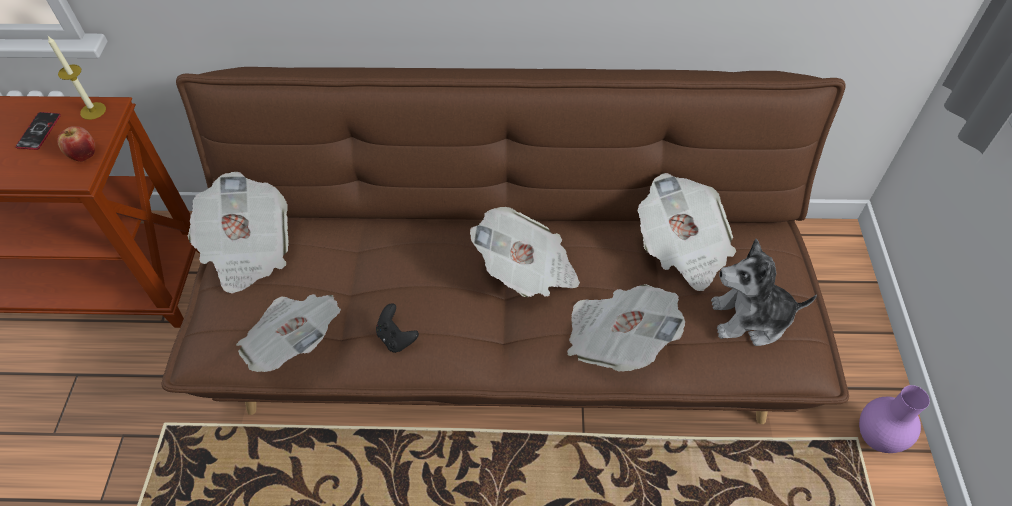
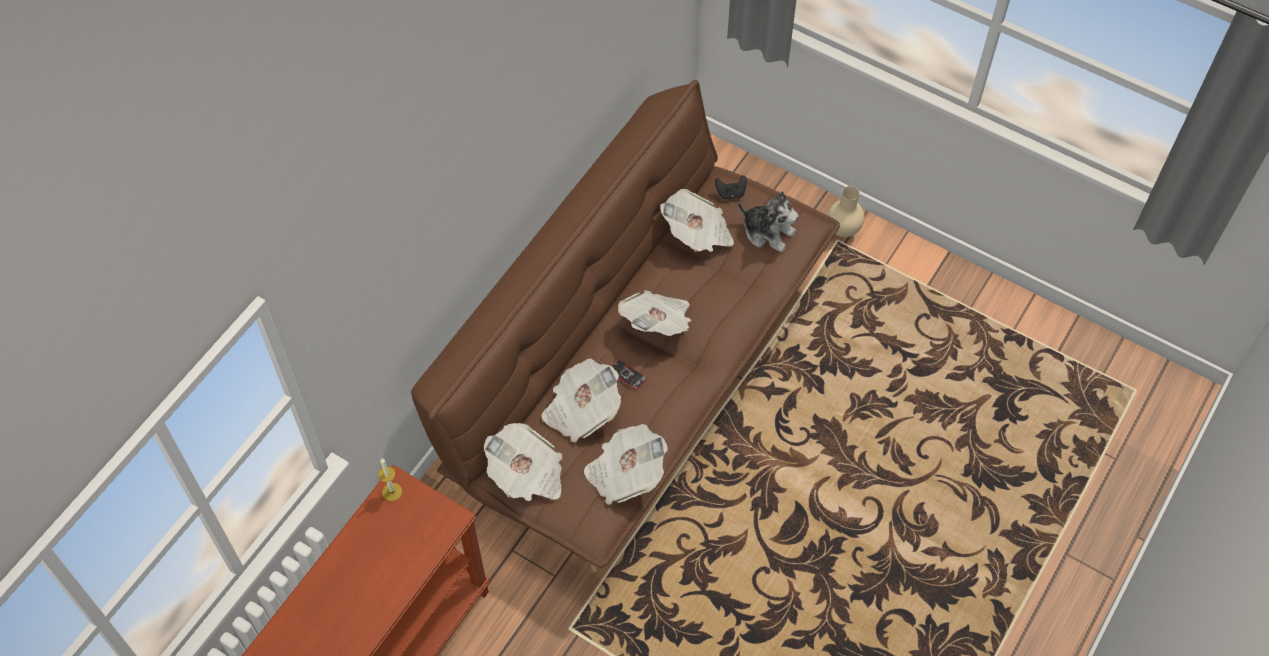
camera: 60 degrees left, 5 degrees up
phone [16,112,61,150] -> phone moved to [612,360,647,390]
apple [57,126,95,162] -> none
black game controller [376,303,419,353] -> black game controller moved to [715,175,747,200]
newspaper [567,284,685,372] -> newspaper moved to [541,359,621,443]
plush toy [711,239,817,346] -> plush toy turned 90 degrees counterclockwise [738,192,799,253]
purple vase [859,385,930,453] -> beige vase [828,186,865,237]

